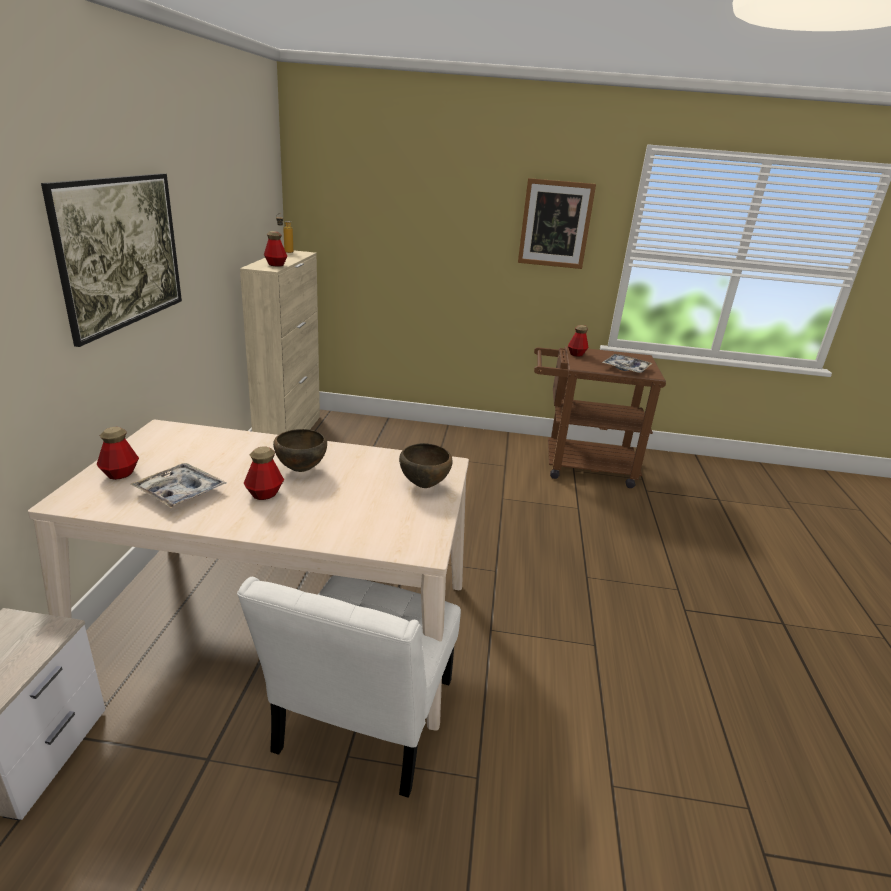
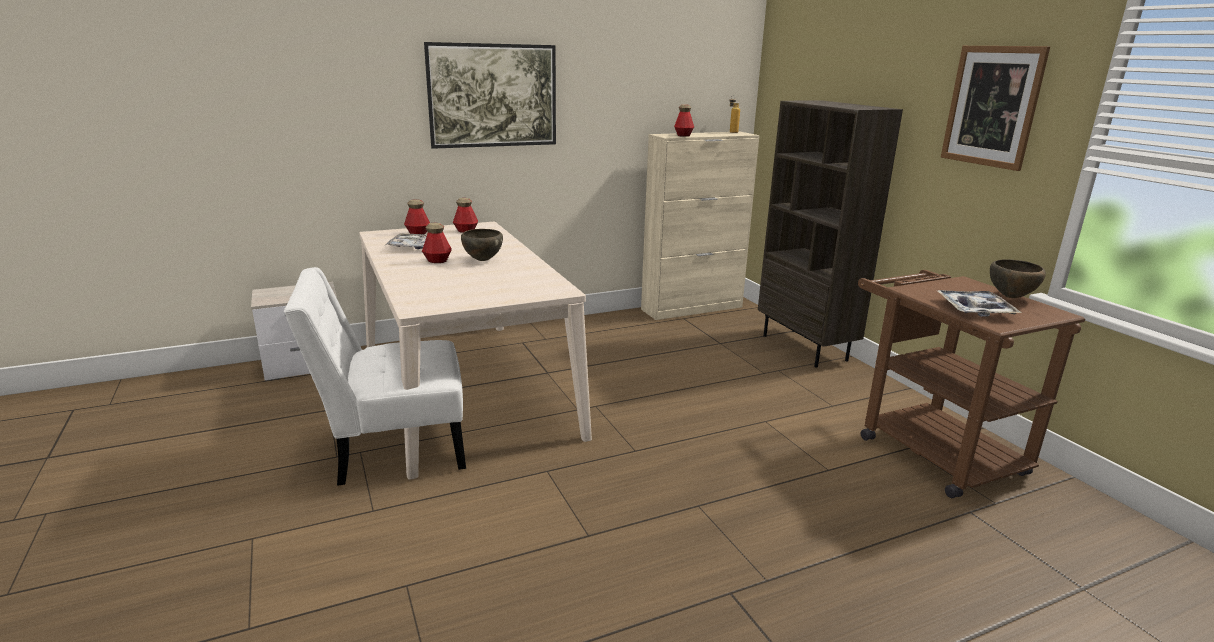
camera: 60 degrees right, 5 degrees down
brown bowl [399,443,453,488] -> brown bowl moved to [990,259,1046,298]
bottle [568,325,589,356] -> bottle moved to [453,198,478,233]
none -> brown bookcase [758,100,903,368]

